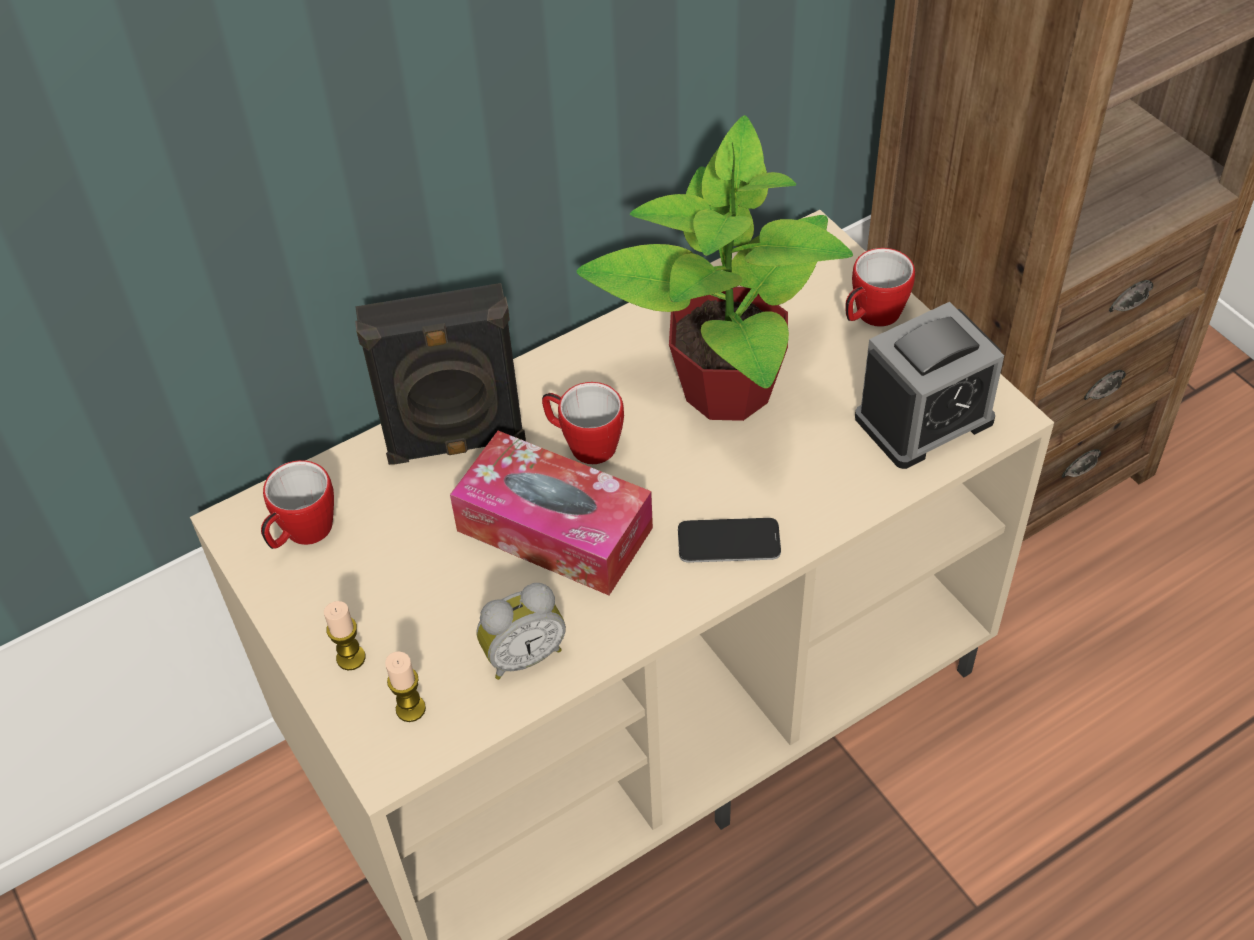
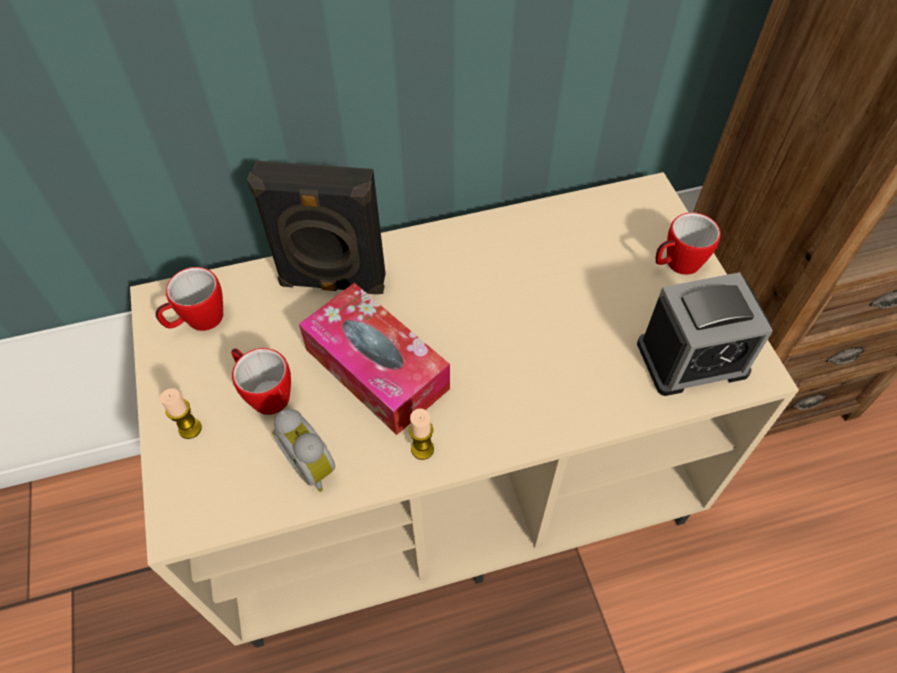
camera: 15 degrees right, 5 degrees up
candle [385,651,426,722] -> candle moved to [409,408,434,460]
alarm clock [477,583,566,680] -> alarm clock turned 60 degrees clockwise [272,409,335,492]
mug [542,382,624,464] -> mug moved to [231,348,291,415]
potted plant [577,115,853,421] -> none
phone [678,518,781,563] -> none

